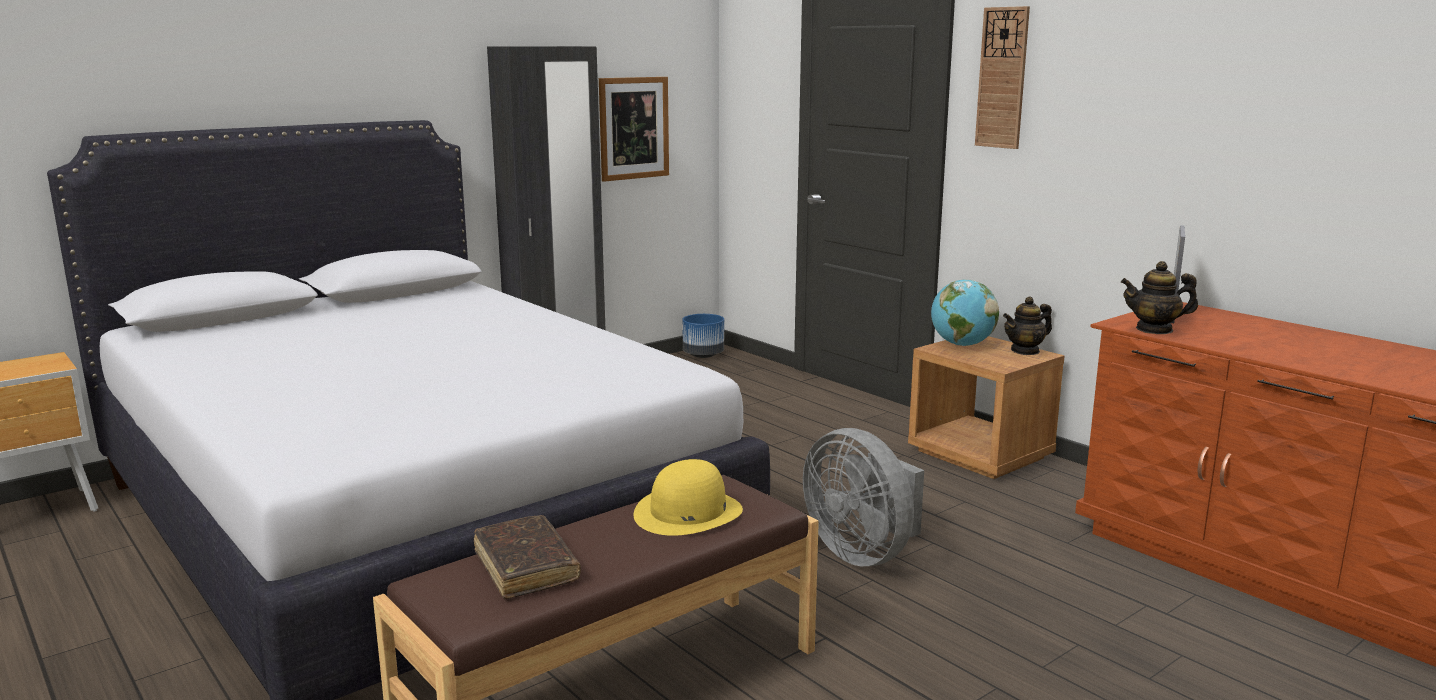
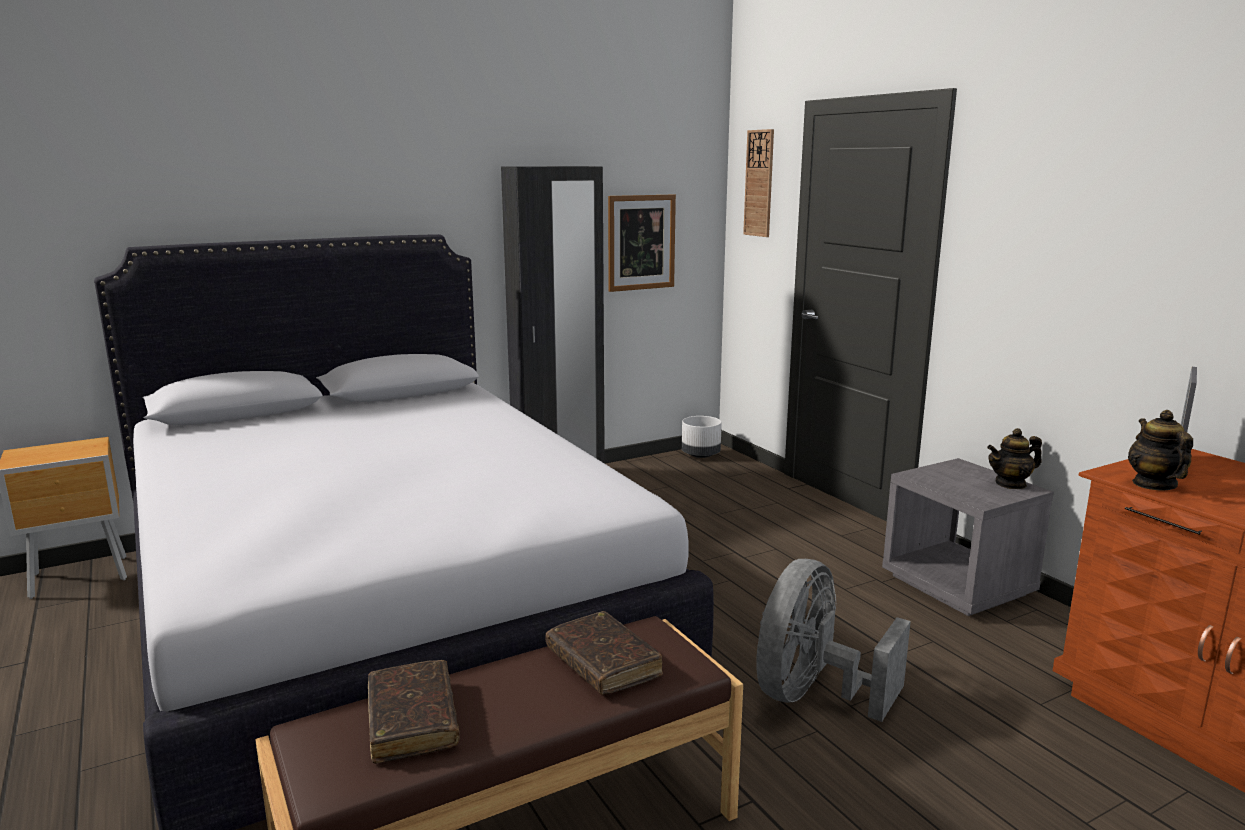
camera: 10 degrees right, 0 degrees up
yellow hat [634,459,743,536] -> brown book [545,611,663,695]
blue planter [682,314,724,358] -> white planter [682,416,722,458]
grey fan [803,428,924,566] -> grey fan turned 60 degrees clockwise [756,559,911,722]
brown nightstand [908,336,1065,479] -> grey nightstand [882,458,1054,616]
globe [931,279,999,346] -> none
wall clock [975,6,1030,149] -> wall clock moved to [743,129,774,237]
teapot [1121,261,1198,334] -> teapot turned 75 degrees clockwise [1128,410,1193,491]

